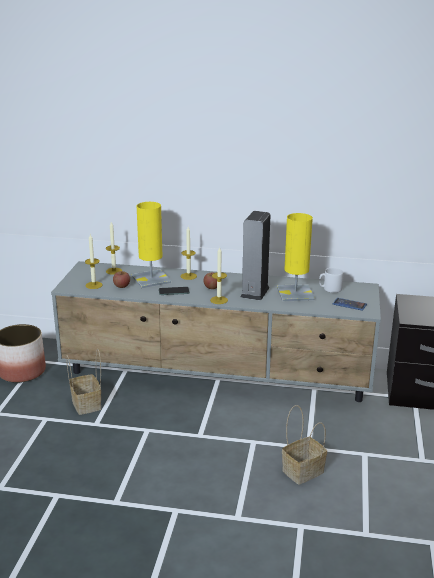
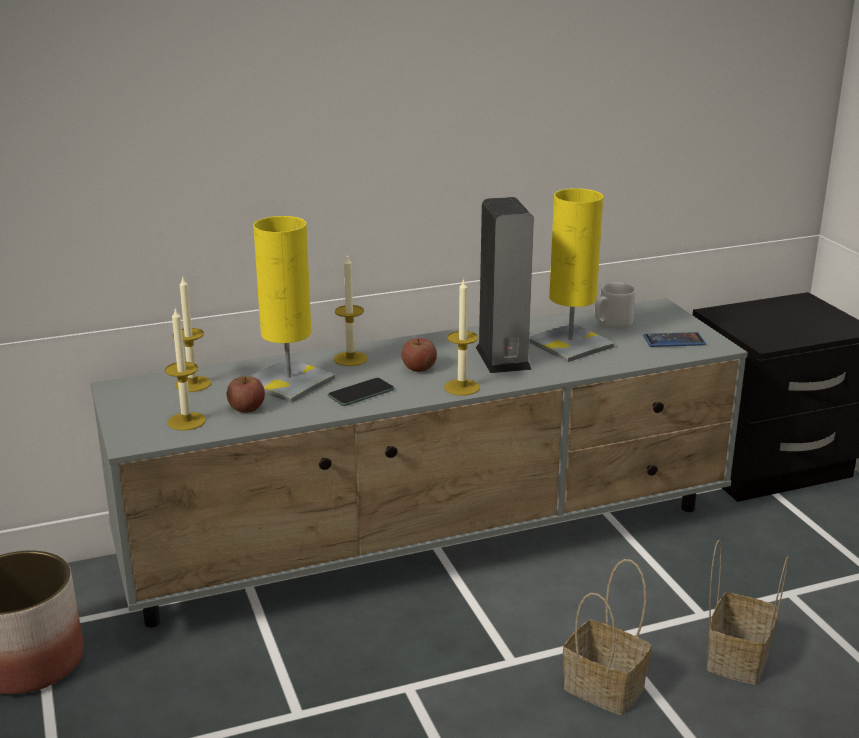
camera: 30 degrees left, 0 degrees up
basket [66,349,101,415] -> basket moved to [563,559,652,715]

